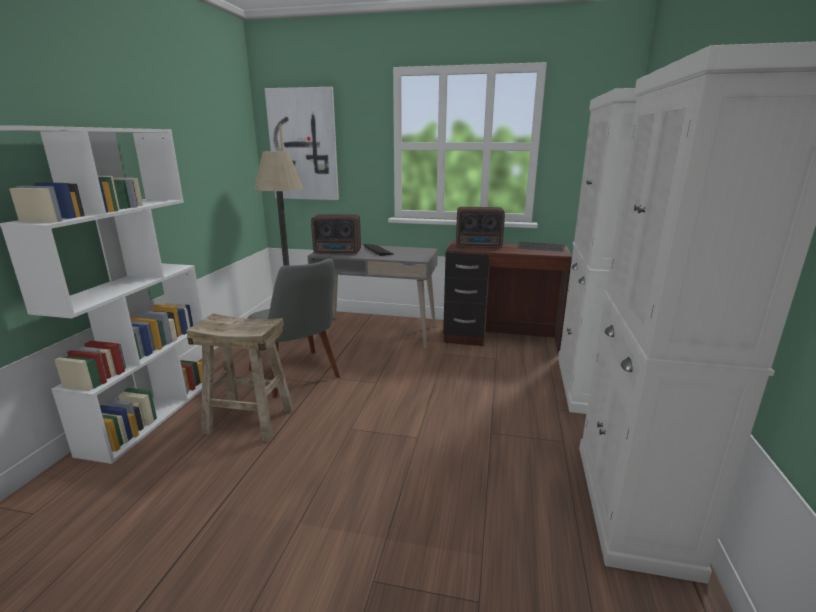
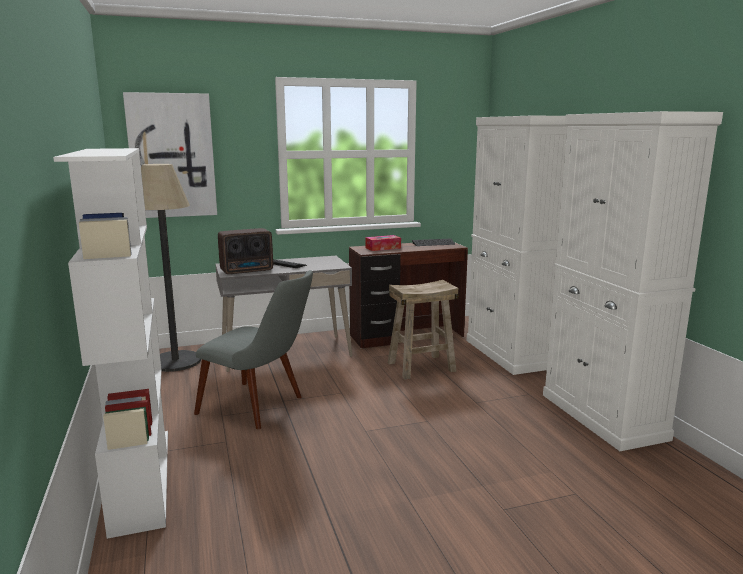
camera: 30 degrees left, 5 degrees down
beige stool [186,313,294,442] -> beige stool moved to [388,280,459,379]
radio [456,207,505,248] -> tissue box [365,235,401,251]

